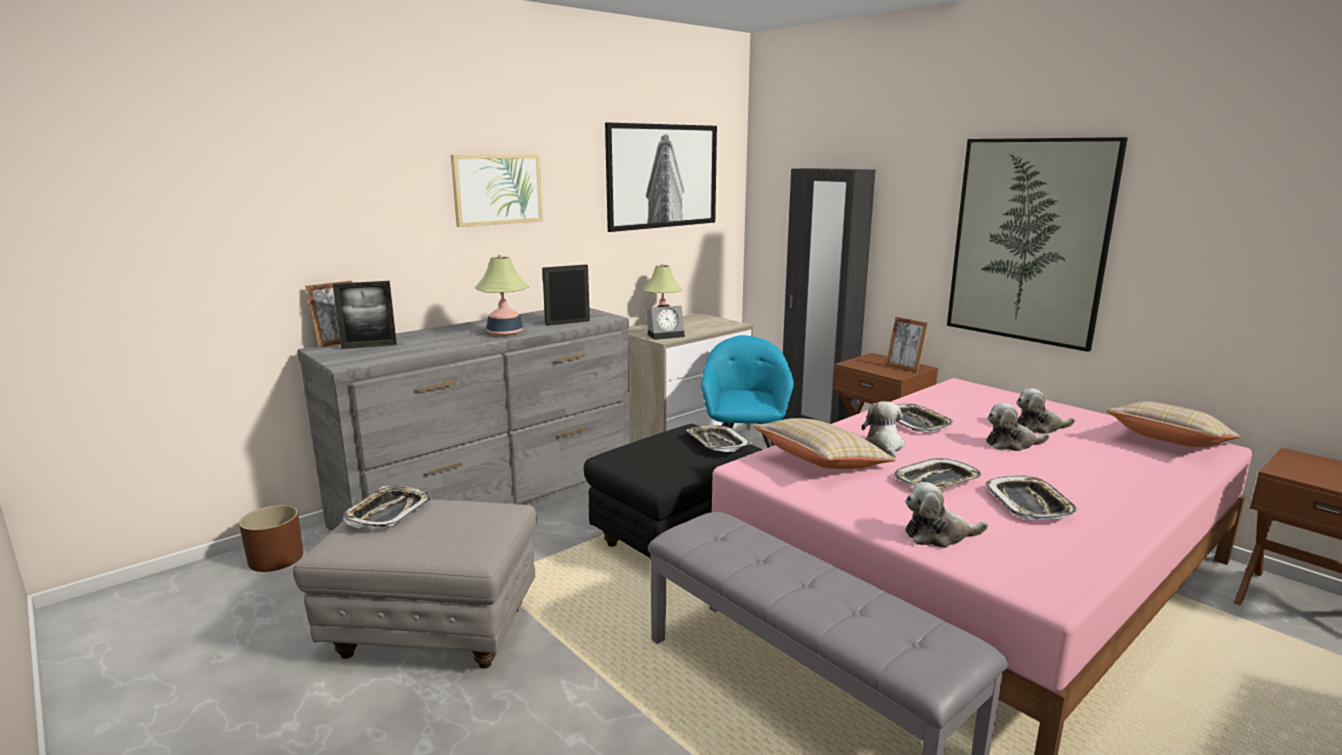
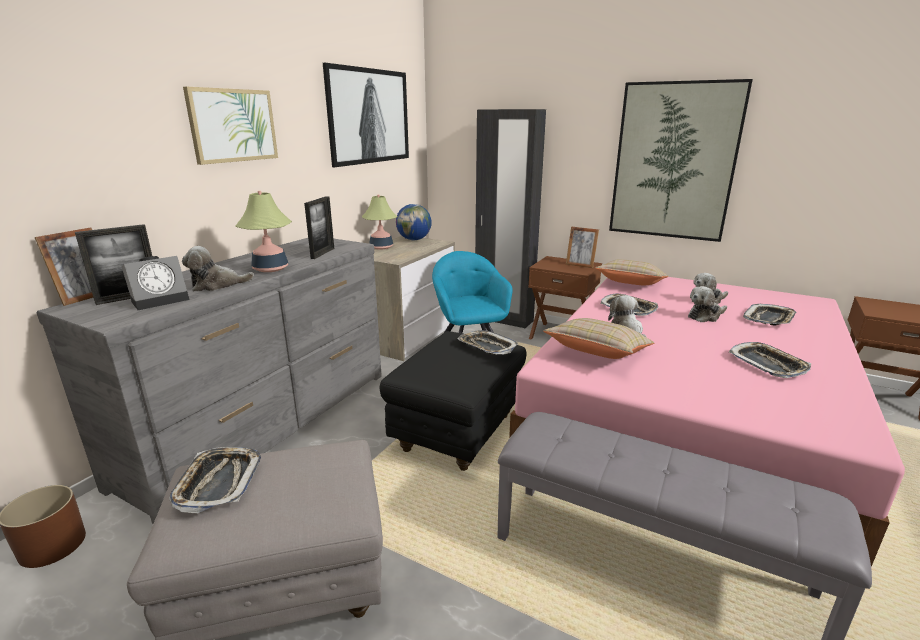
camera: 20 degrees left, 5 degrees up
picture frame [542,265,590,326] -> picture frame turned 150 degrees clockwise [304,196,334,259]
alarm clock [646,305,685,340] -> alarm clock moved to [122,256,190,310]
tray [894,458,982,490] -> tray moved to [743,304,797,325]
plush toy [905,482,988,548] -> plush toy moved to [182,246,254,291]
beige pillow [1106,401,1241,447] -> beige pillow moved to [595,259,668,286]
none -> globe [396,204,432,240]

